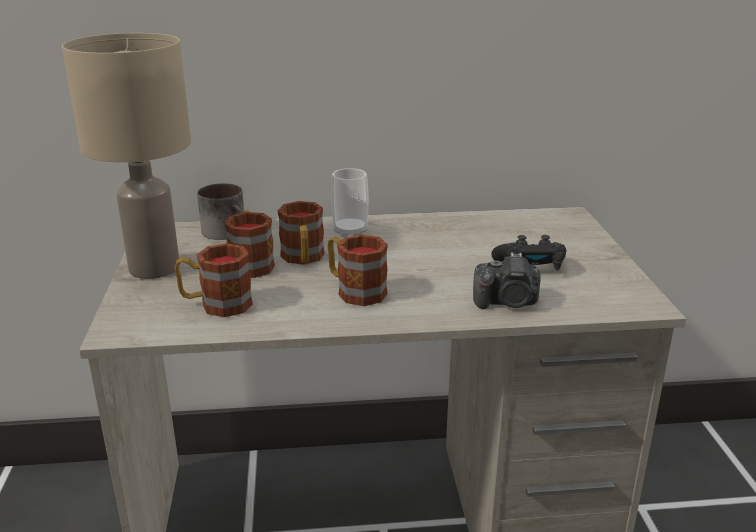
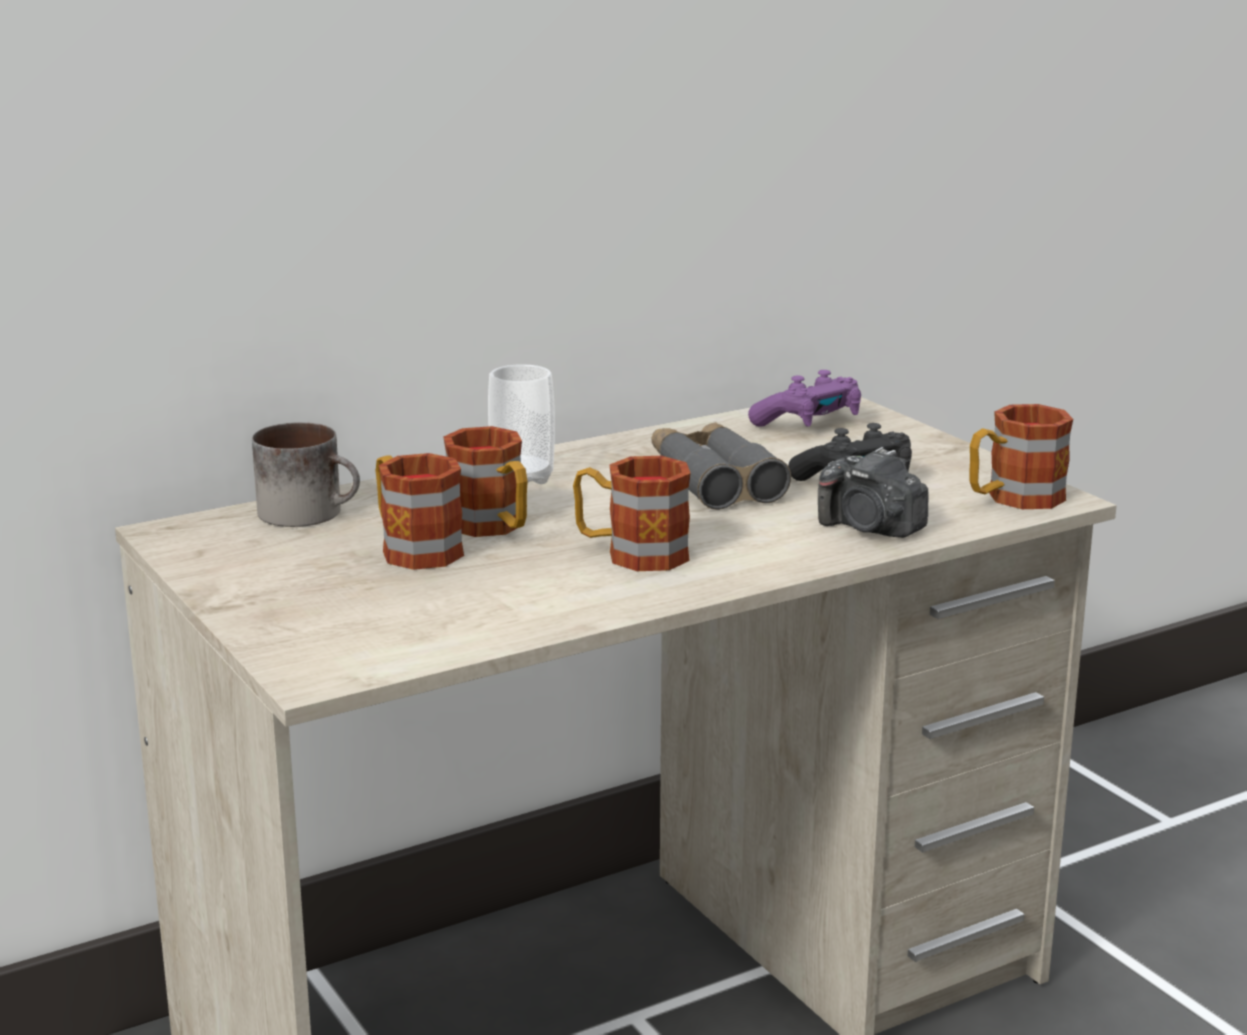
camera: 25 degrees left, 5 degrees down
beige table lamp [62,33,191,279] -> none
mug [174,243,253,317] -> mug moved to [969,404,1073,509]
camera [473,252,541,309] -> camera turned 60 degrees clockwise [818,447,929,538]
none -> grey binoculars [651,422,791,510]
none -> purple game controller [748,370,861,427]

